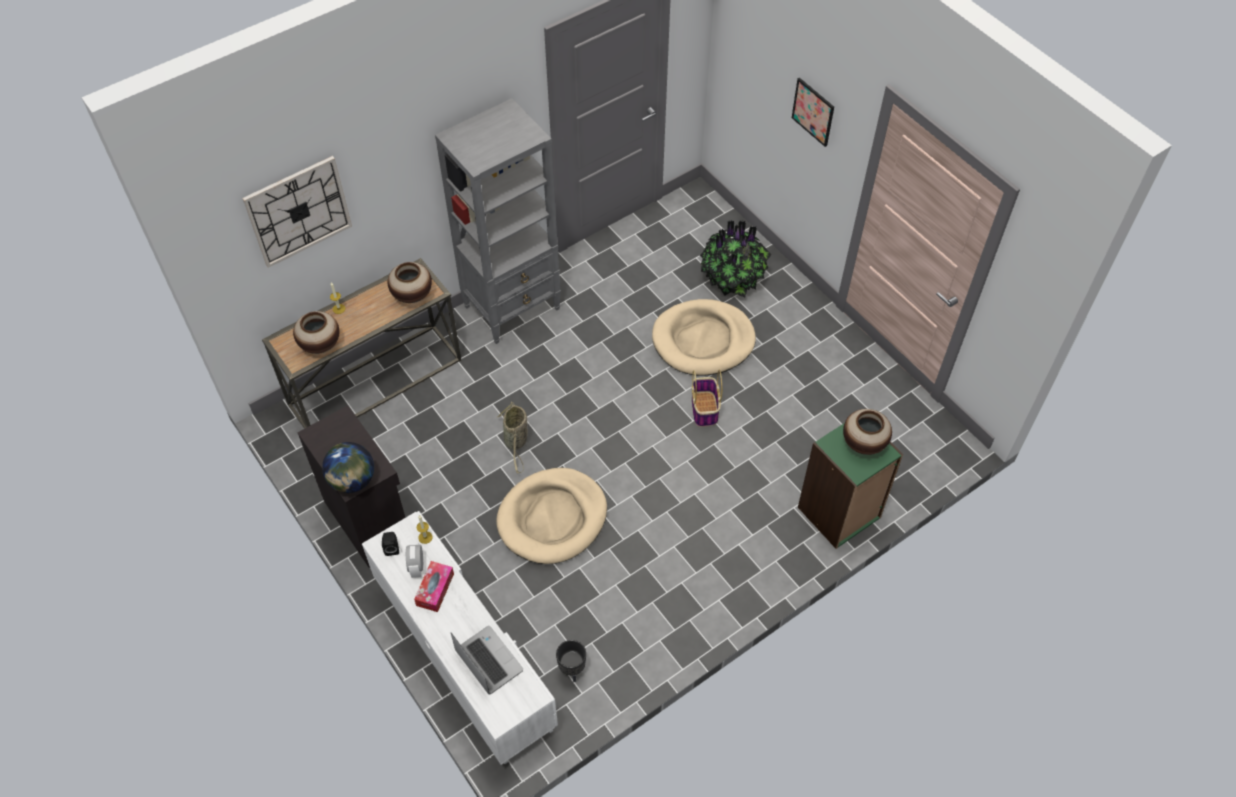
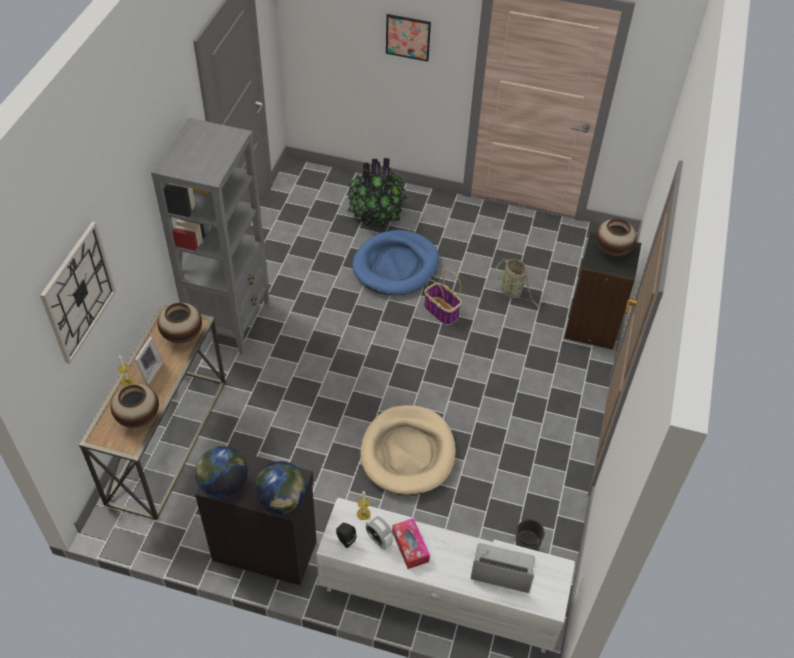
camera: 40 degrees left, 5 degrees down
basket [497,402,528,473] -> basket moved to [487,259,540,308]
beige dog bed [652,299,756,376] -> blue dog bed [352,230,439,295]
green bookcase [798,423,903,549] -> black bookcase [564,232,642,350]
none -> picture frame [135,337,163,385]
none -> globe [195,446,248,499]

